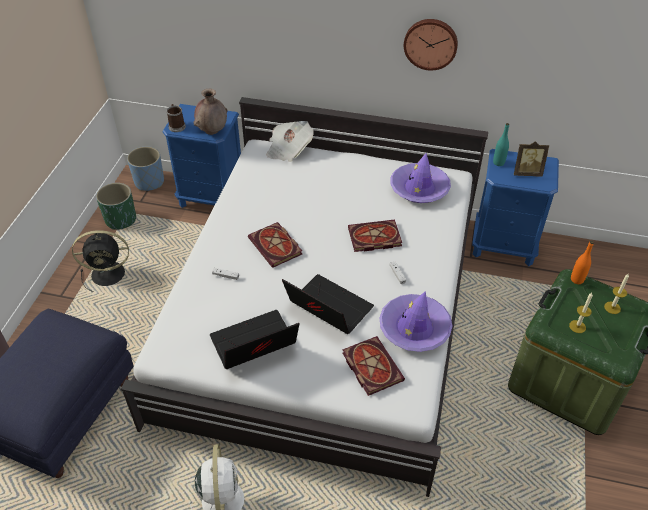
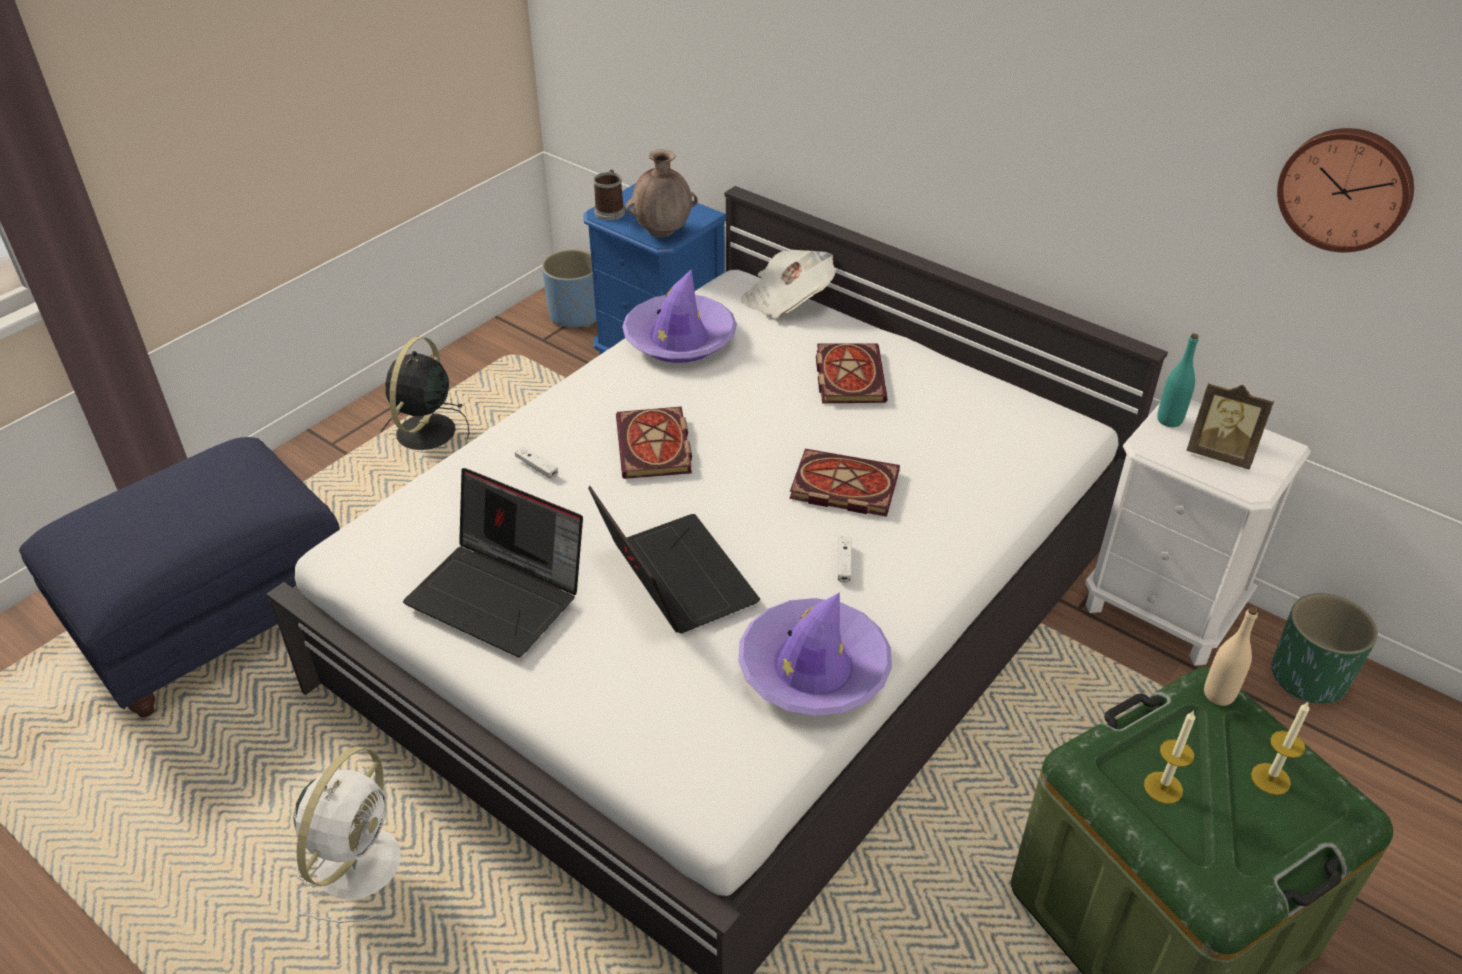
camera: 25 degrees right, 5 degrees down
black fan [72,230,129,292] -> black fan turned 90 degrees clockwise [381,337,469,450]
green planter [96,183,136,230] -> green planter moved to [1272,593,1378,704]
laptop [210,310,299,369] -> laptop turned 150 degrees counterclockwise [403,468,583,657]
book [343,336,405,396] -> book moved to [816,343,888,403]
purple hat [390,153,451,203] -> purple hat moved to [622,269,737,363]
wall clock [404,19,458,71] -> wall clock moved to [1277,128,1414,252]
blue nightstand [472,149,559,266] -> white nightstand [1085,400,1311,666]
orange bottle [571,241,594,284] -> beige bottle [1204,607,1258,706]

